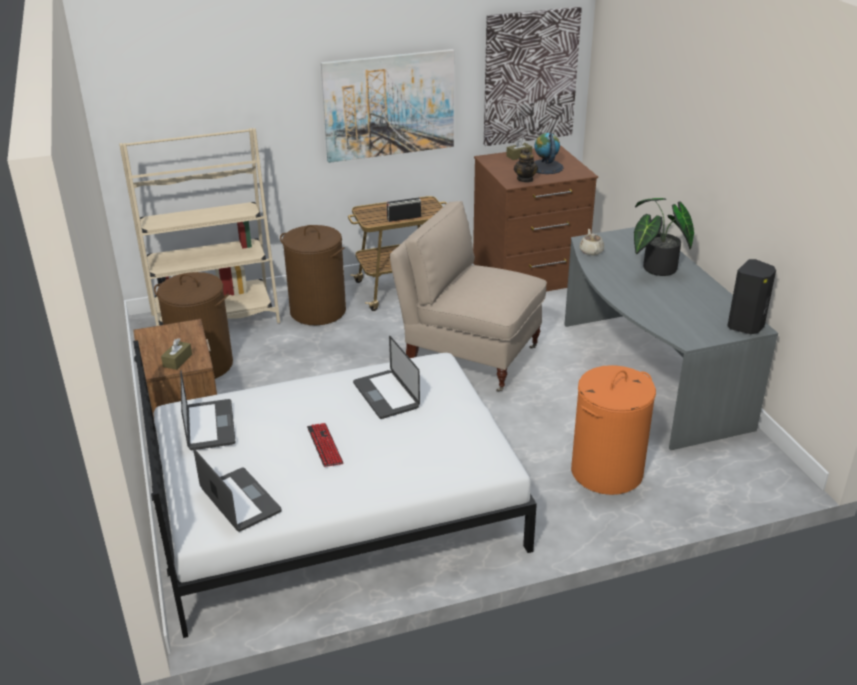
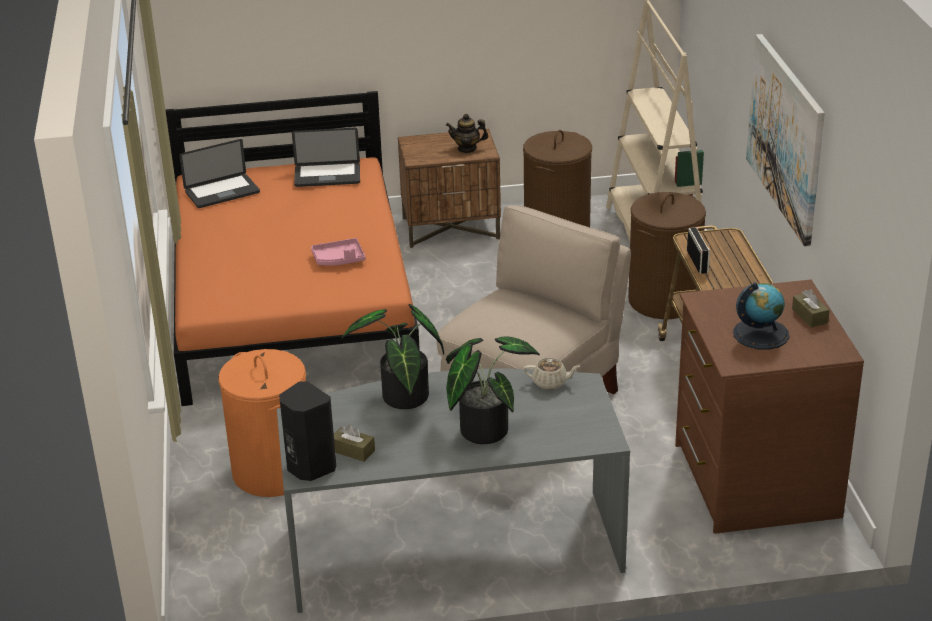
camera: 100 degrees right, 0 degrees up
white bed [133,340,537,638] -> orange bed [165,91,420,406]
brown tissue box [161,338,192,370] -> brown tissue box moved to [334,425,375,462]
keyboard [307,423,344,467] -> none
laptop [353,336,420,419] -> pink tray [311,238,366,266]
picture [484,7,582,146] -> none
teapot [514,148,538,183] -> teapot moved to [446,114,488,153]
none -> potted plant [341,304,444,409]

